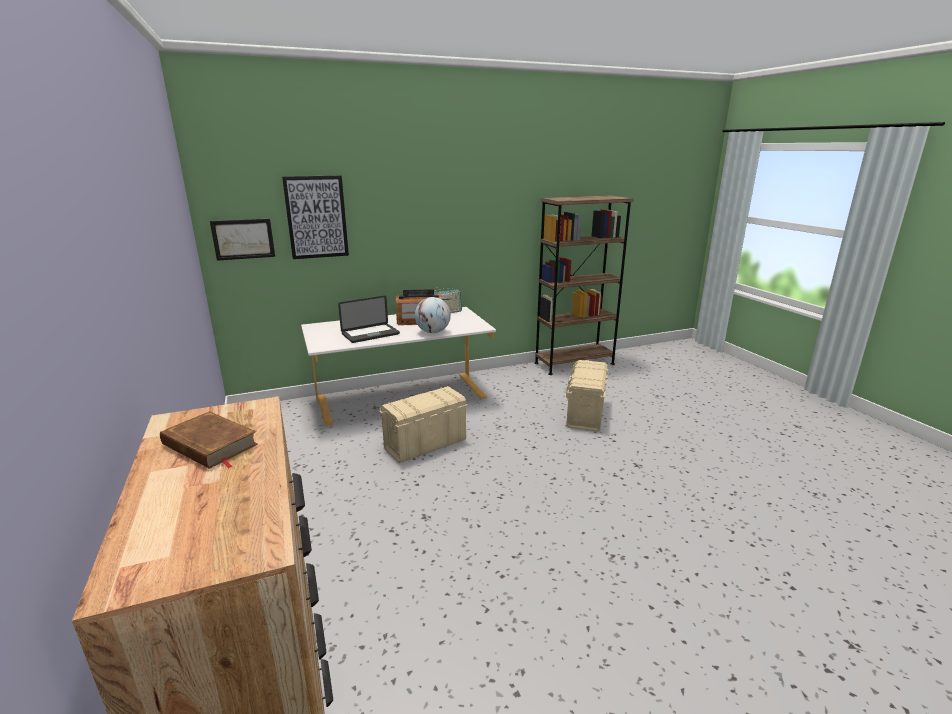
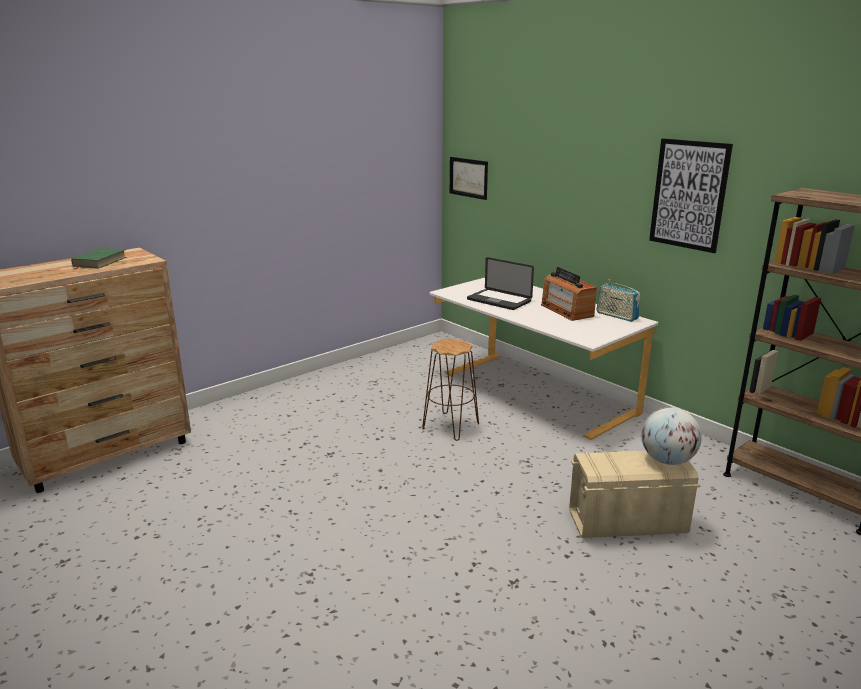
camera: 70 degrees right, 0 degrees up
brown book [160,411,258,469] -> green book [71,248,127,269]
picture [282,175,349,259] -> picture moved to [649,138,733,253]
beige storage box [379,386,468,463] -> brown stool [422,339,479,441]
globe [415,297,451,333] -> globe moved to [641,407,702,465]

